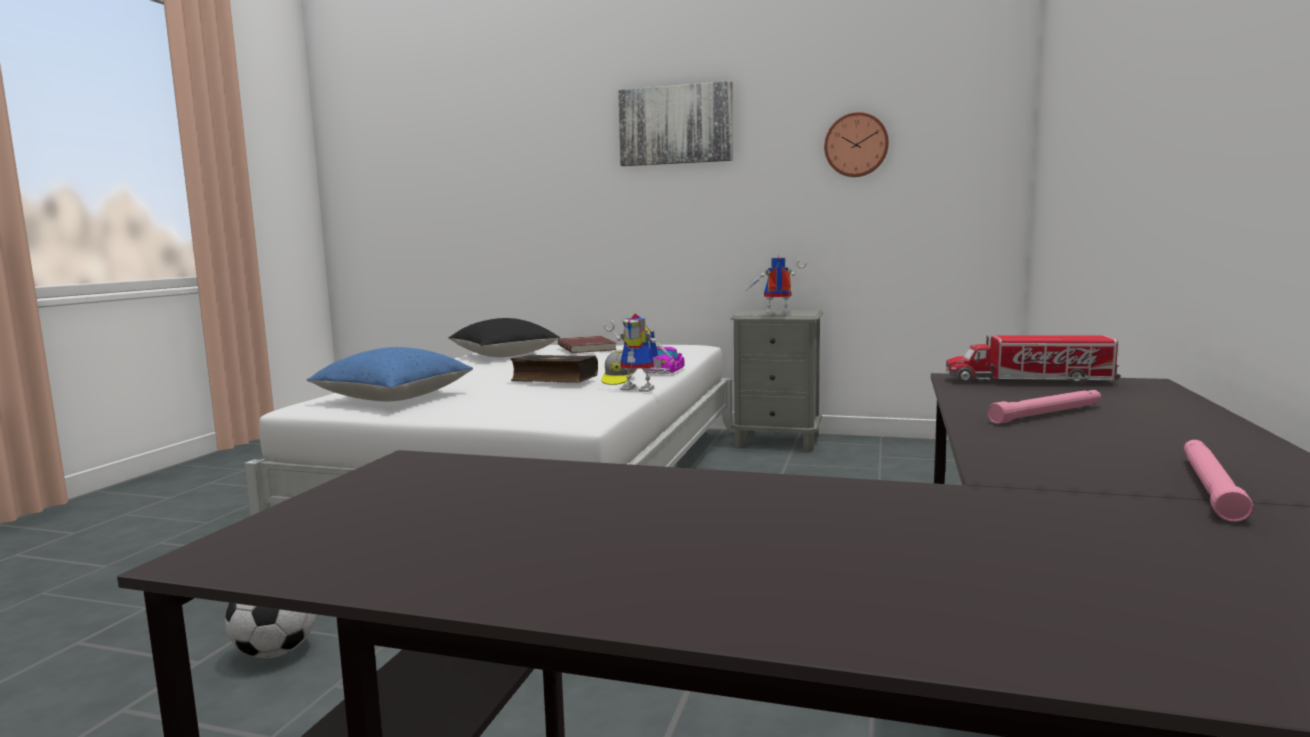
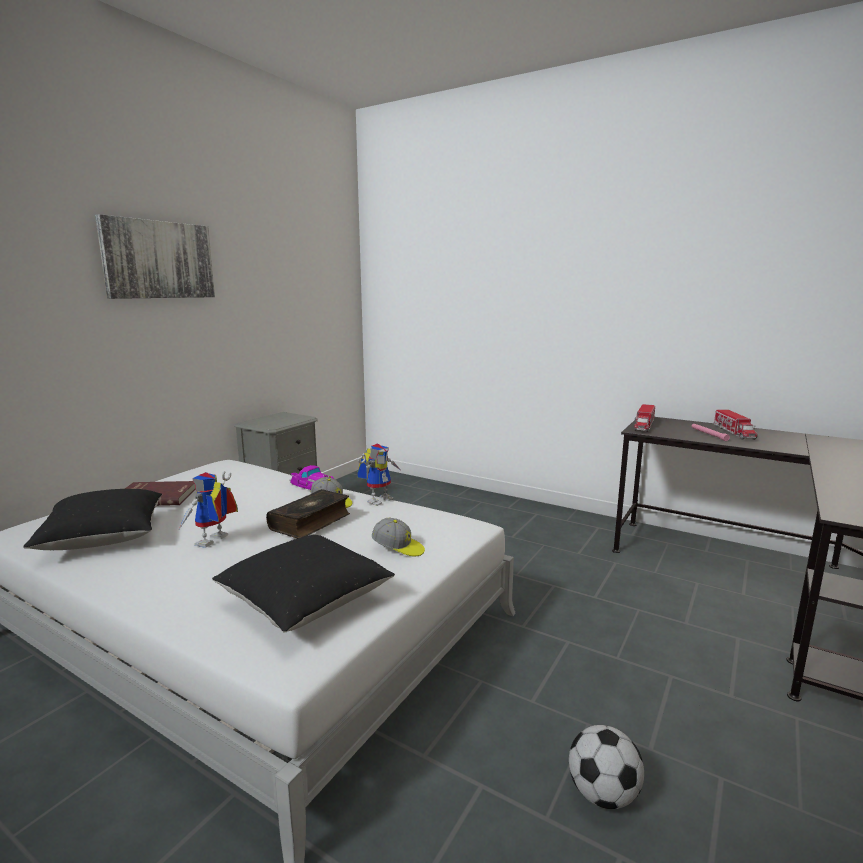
camera: 75 degrees left, 5 degrees up
blue pillow [306,347,473,401] -> black pillow [212,535,395,632]
toy robot [746,255,807,315] -> toy robot moved to [179,471,238,548]
wall clock [824,112,889,177] -> none
pink flashlight [1184,440,1254,522] -> none
none -> cap [372,518,425,556]
none -> toy truck [714,409,758,440]

